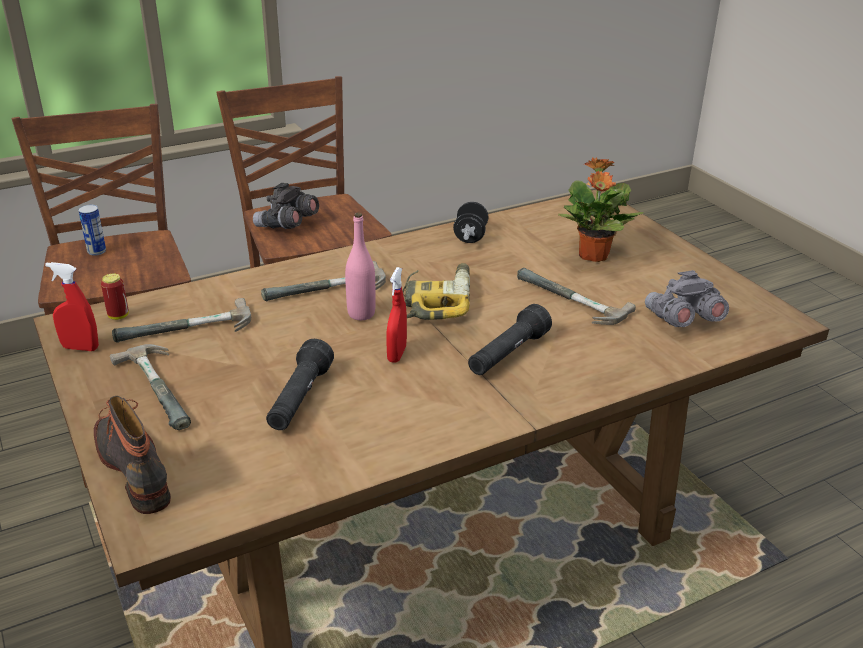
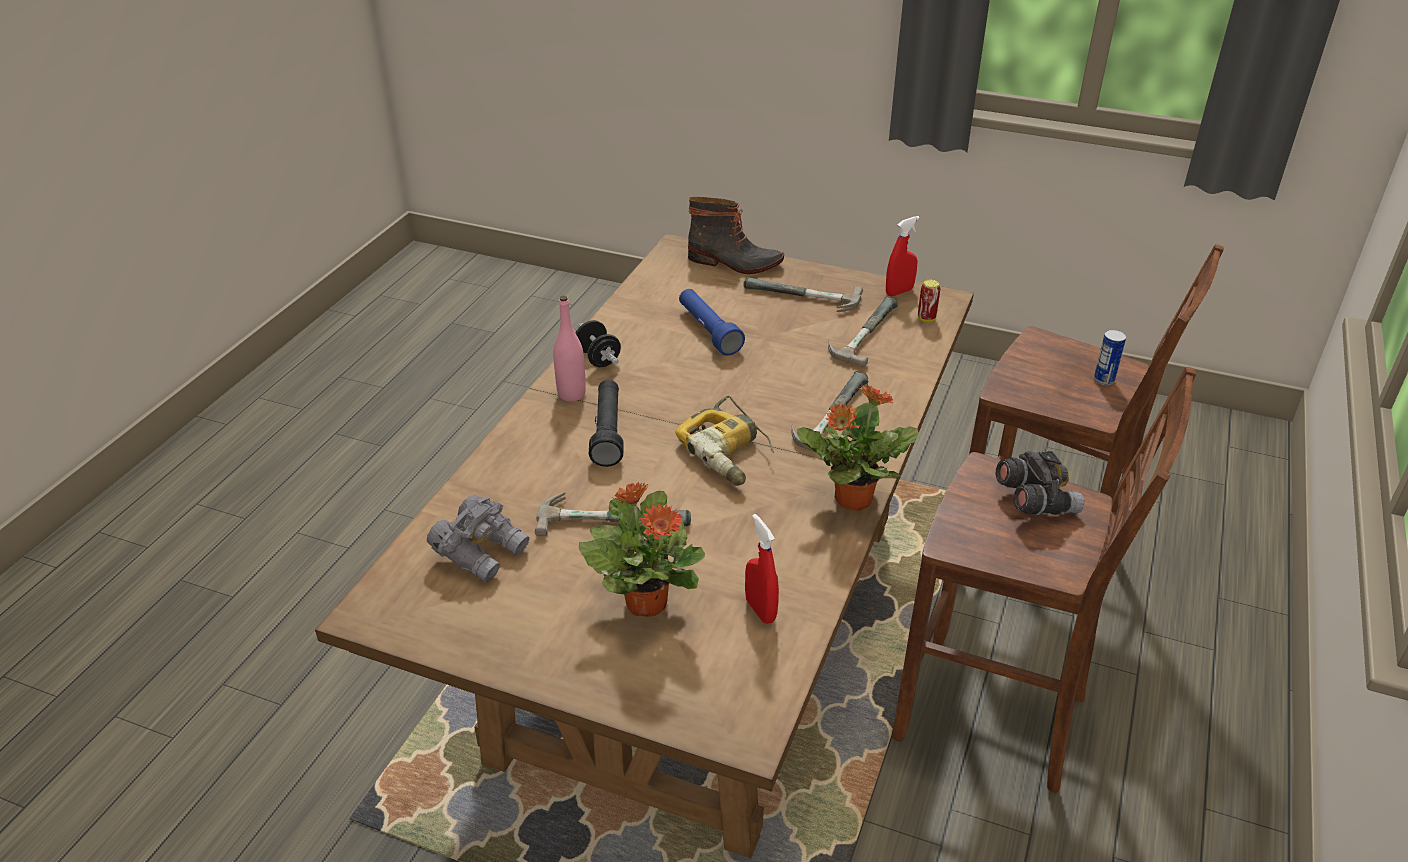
camera: 140 degrees right, 5 degrees up
black flashlight [266,339,334,430] -> blue flashlight [679,289,745,356]
pink bottle [345,212,376,320] -> pink bottle moved to [553,296,586,402]
red spray bottle [386,267,407,363] -> red spray bottle moved to [745,514,779,624]
black dumbbell [453,202,488,243] -> black dumbbell moved to [576,320,621,367]
none -> potted plant [797,383,919,511]

